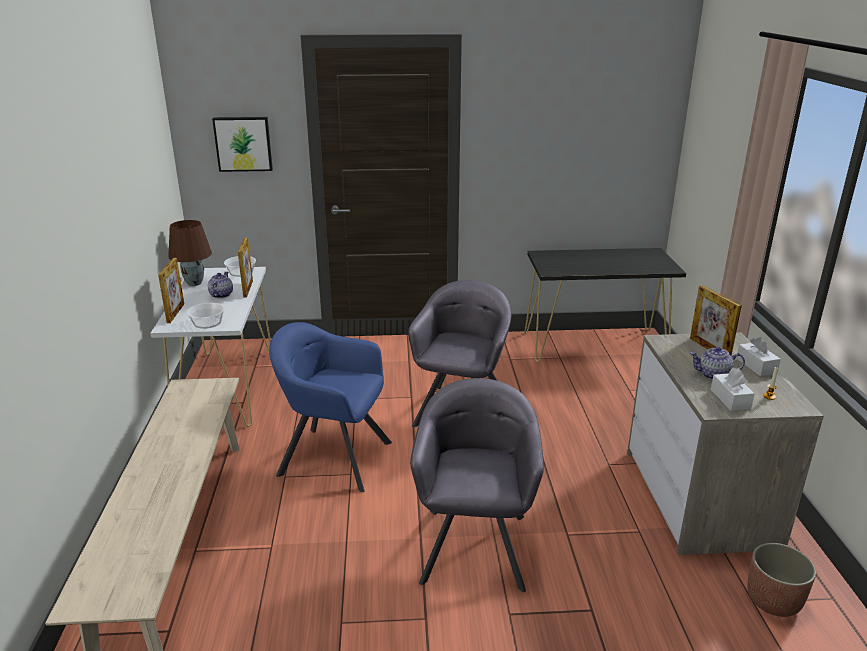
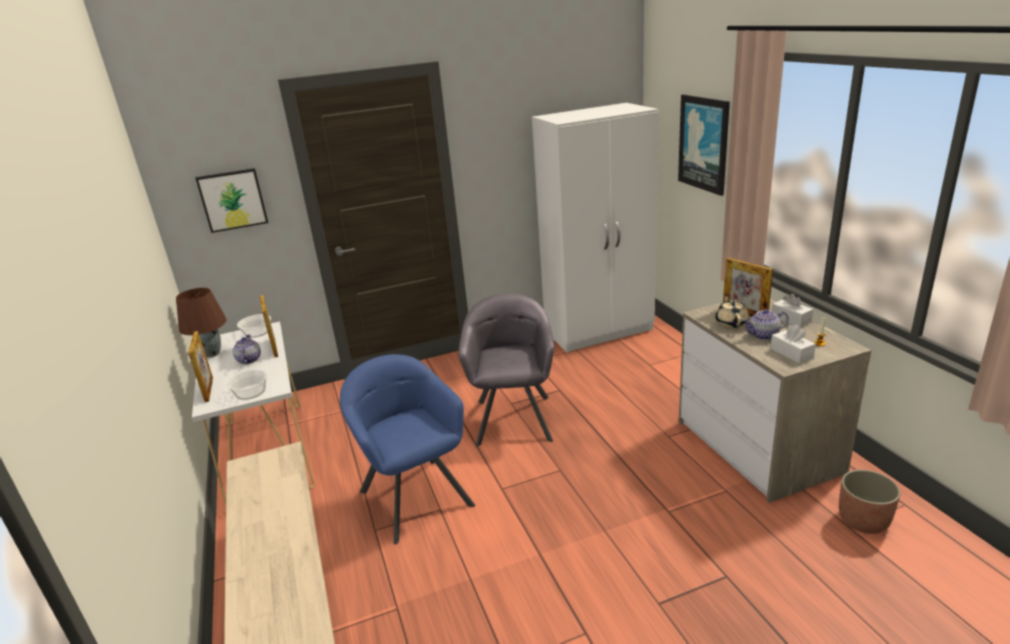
camera: 15 degrees left, 0 degrees up
blue armchair [269,322,392,492] -> blue armchair turned 60 degrees clockwise [340,354,475,545]
grey armchair [410,378,544,592] -> none
black console table [524,248,686,362] -> white wardrobe [532,103,659,353]
none -> picture [678,94,730,196]
none -> beige teapot [715,294,749,328]

